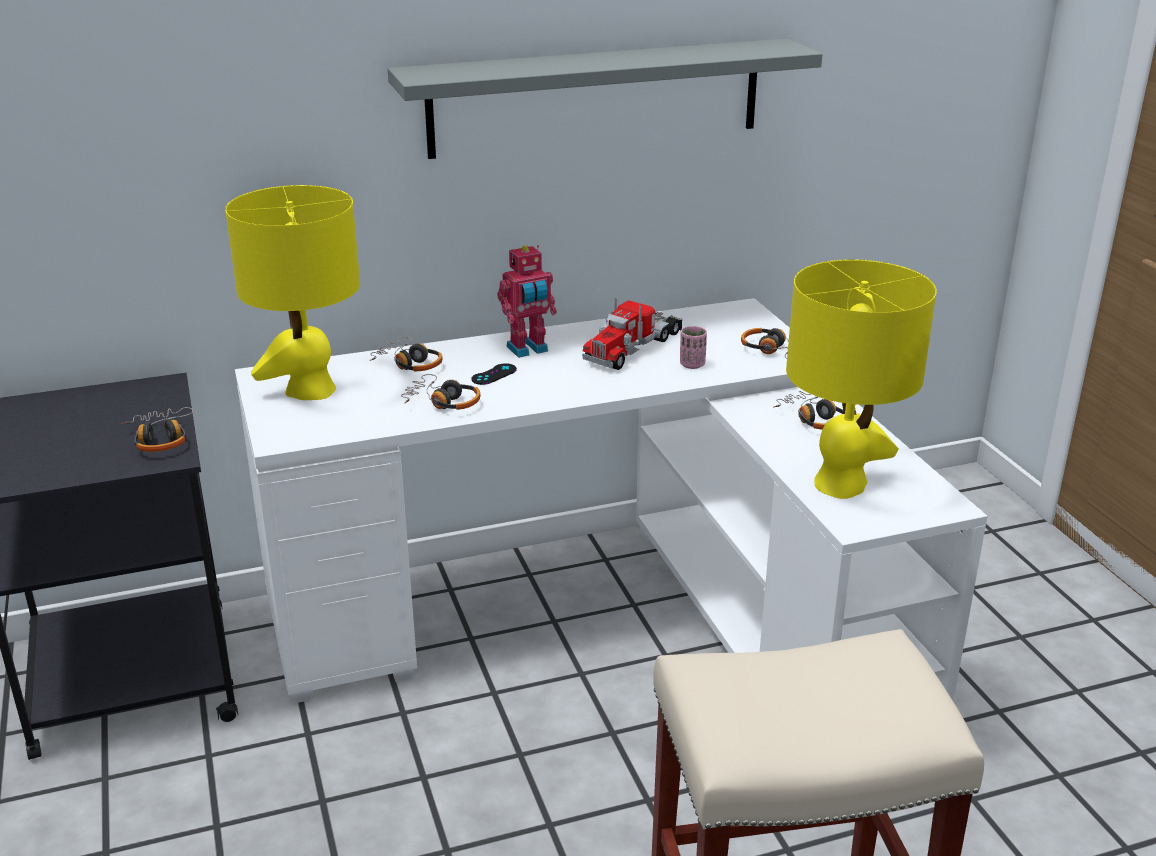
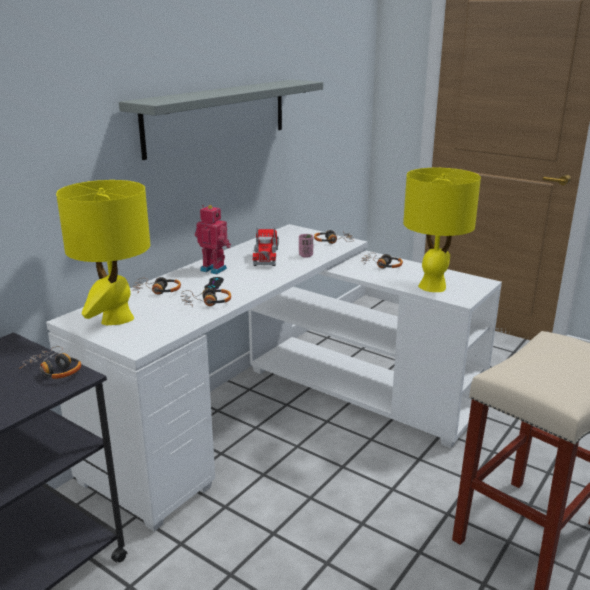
camera: 35 degrees left, 5 degrees down
toy robot [498,245,557,358] -> toy robot turned 90 degrees counterclockwise [195,205,231,275]

